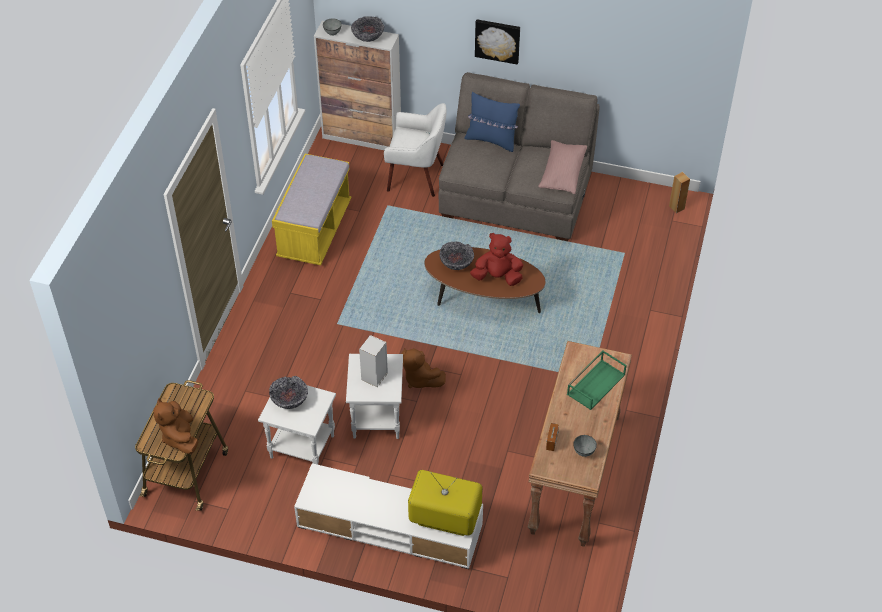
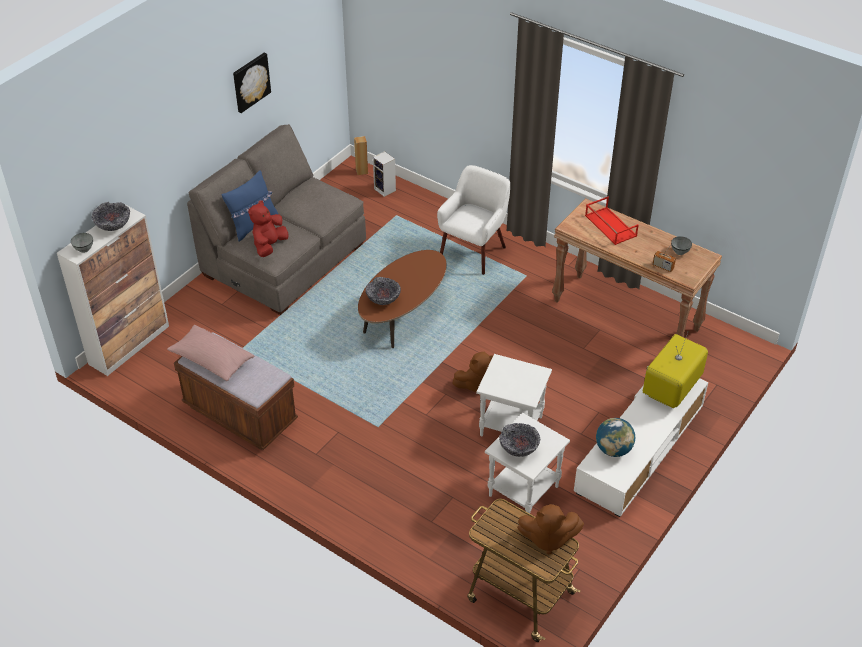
camera: 70 degrees left, 5 degrees down
yellow bench [272,154,351,265] -> brown bench [174,332,298,450]
speaker [359,335,388,387] -> speaker moved to [373,151,396,197]
white armchair [384,103,447,197] -> white armchair moved to [437,165,510,275]
red plush toy [470,233,523,286] -> red plush toy moved to [248,200,288,257]
picture [475,19,520,65] -> picture moved to [233,53,271,113]
pink pillow [538,140,587,194] -> pink pillow moved to [167,325,254,381]
green tray [567,350,627,410] -> red tray [585,197,639,245]
none -> globe [596,418,635,457]

